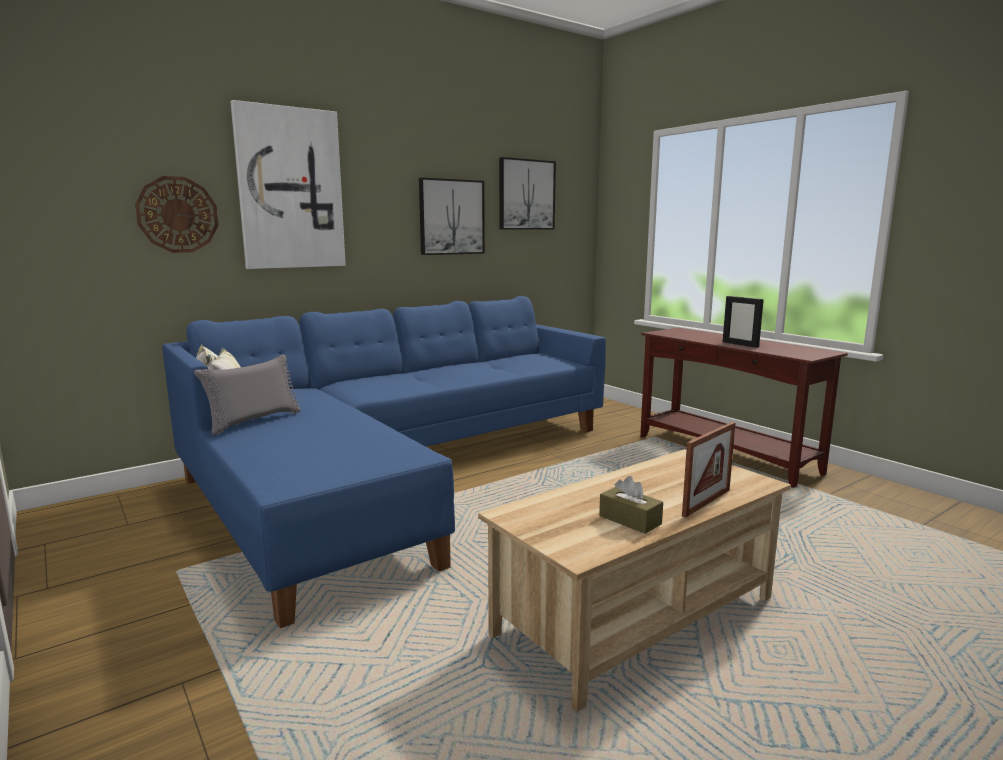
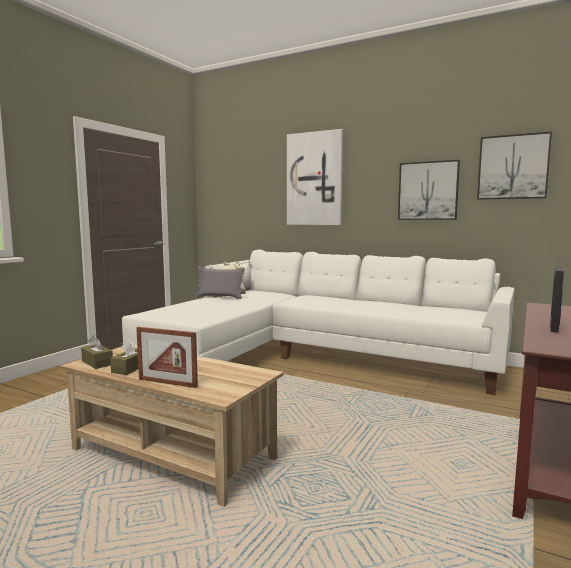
camera: 65 degrees right, 5 degrees down
wall clock [135,176,219,253] -> none
blue sofa [162,296,606,628] -> white sofa [122,250,515,395]
none -> brown tissue box [81,335,113,369]

